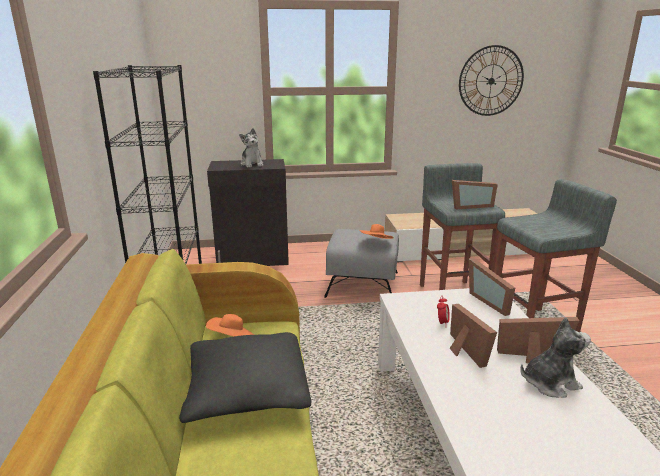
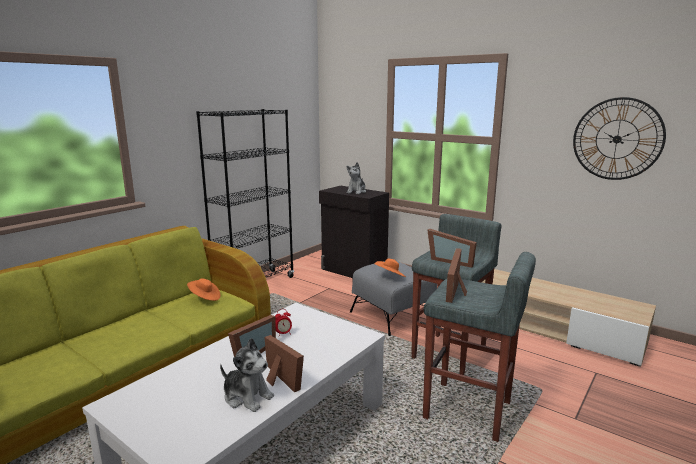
camera: 45 degrees right, 5 degrees down
black pillow [179,332,311,423] -> none
picture frame [469,258,515,316] -> picture frame moved to [446,248,467,303]

